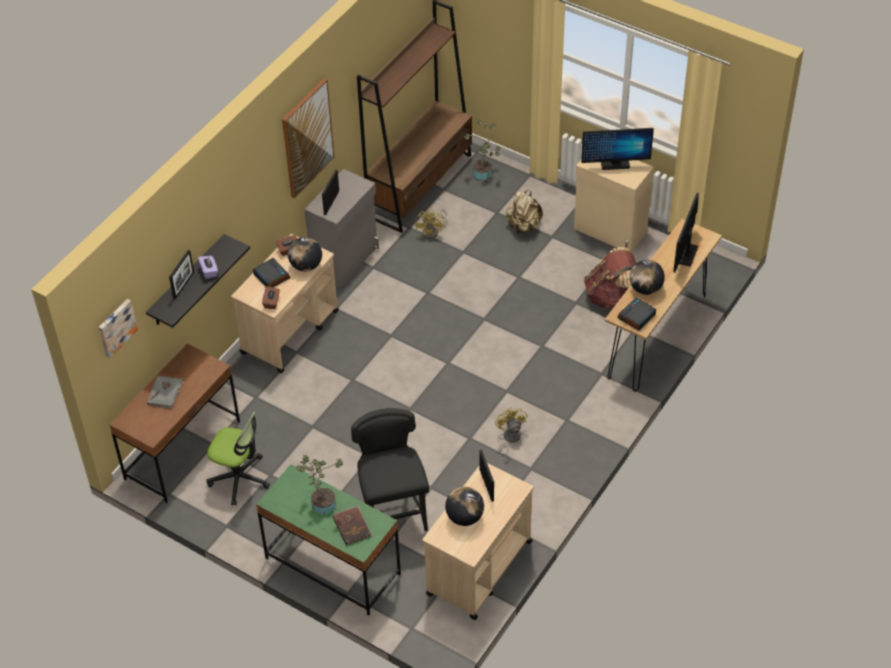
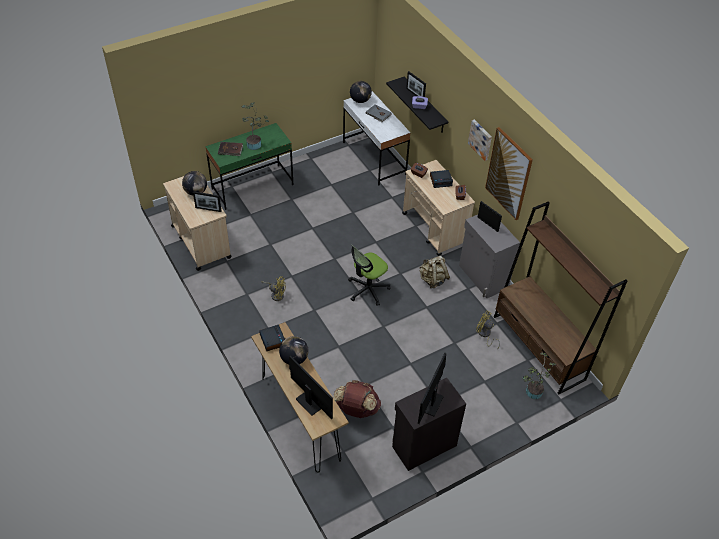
camera: 115 degrees right, 0 degrees up
picture [99,299,138,358] -> picture moved to [468,120,492,161]
brown desk [109,344,240,503] -> white desk [343,91,411,185]
office chair [207,411,270,505] -> office chair moved to [348,245,391,306]
globe [288,237,322,272] -> globe moved to [350,81,372,103]
black stool [351,408,429,531] -> none
beige backpack [506,190,543,234] -> beige backpack moved to [420,255,450,288]
beige cabinet [574,160,654,252] -> black cabinet [392,378,466,471]

